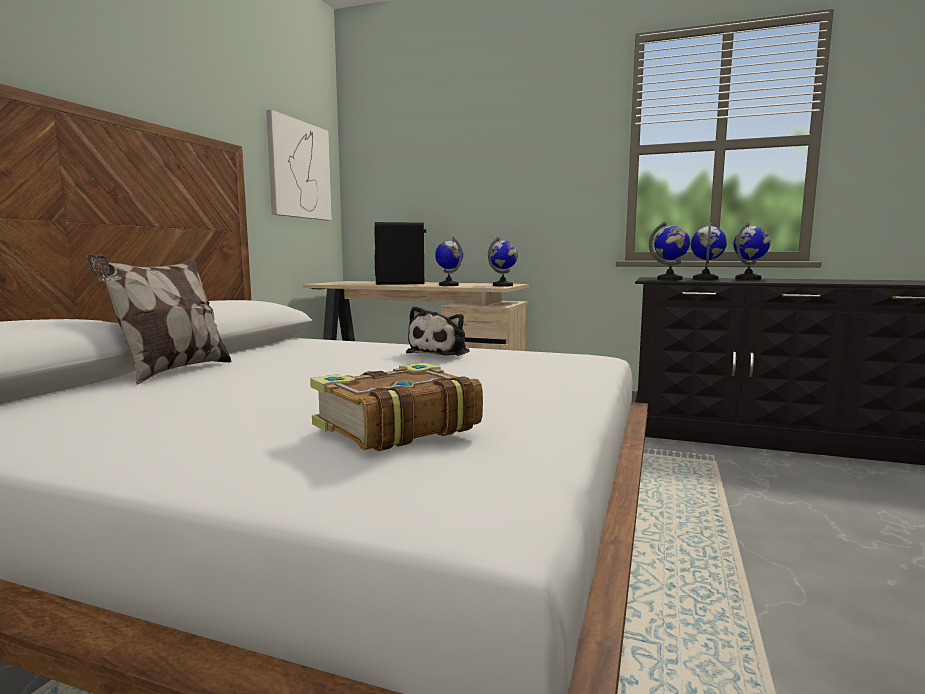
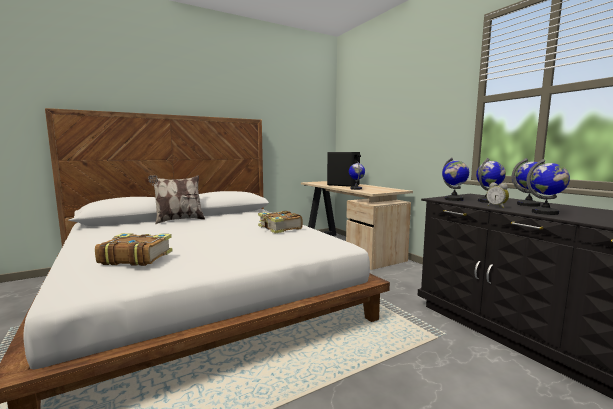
camera: 40 degrees right, 0 degrees up
picture [266,110,332,220] -> none
plush toy [406,306,470,356] -> book [258,210,303,233]
globe [488,237,518,286] -> globe moved to [526,159,570,215]
none -> alarm clock [486,182,509,208]

